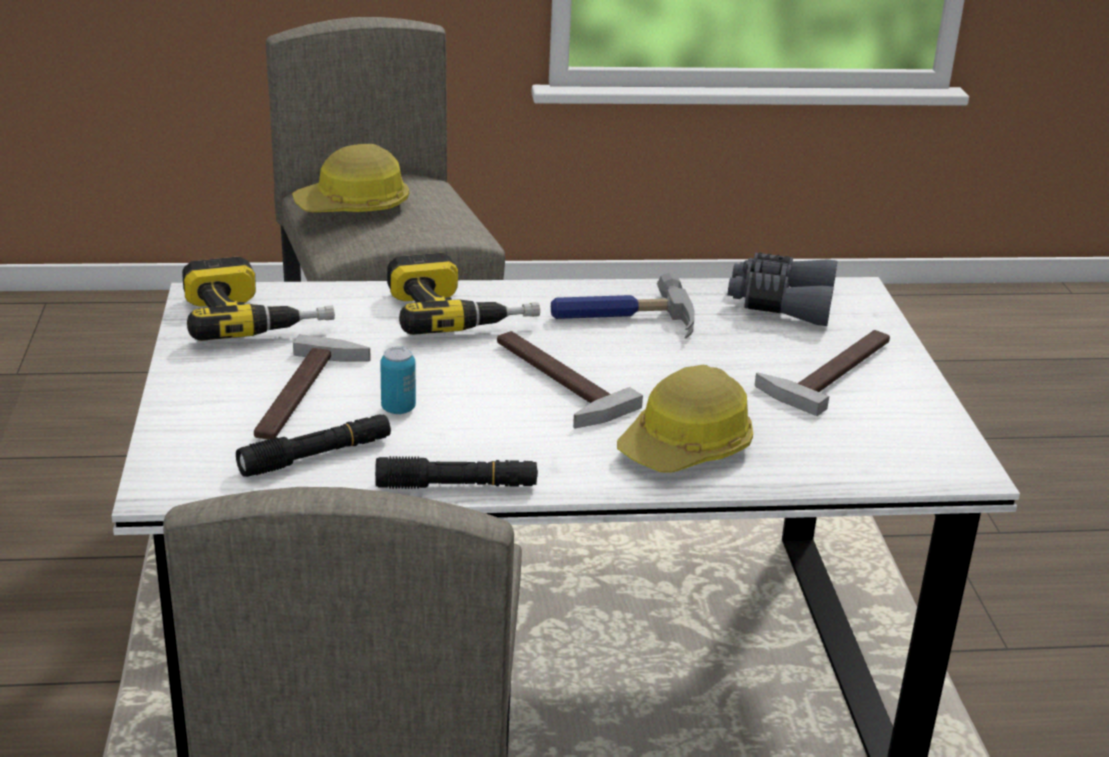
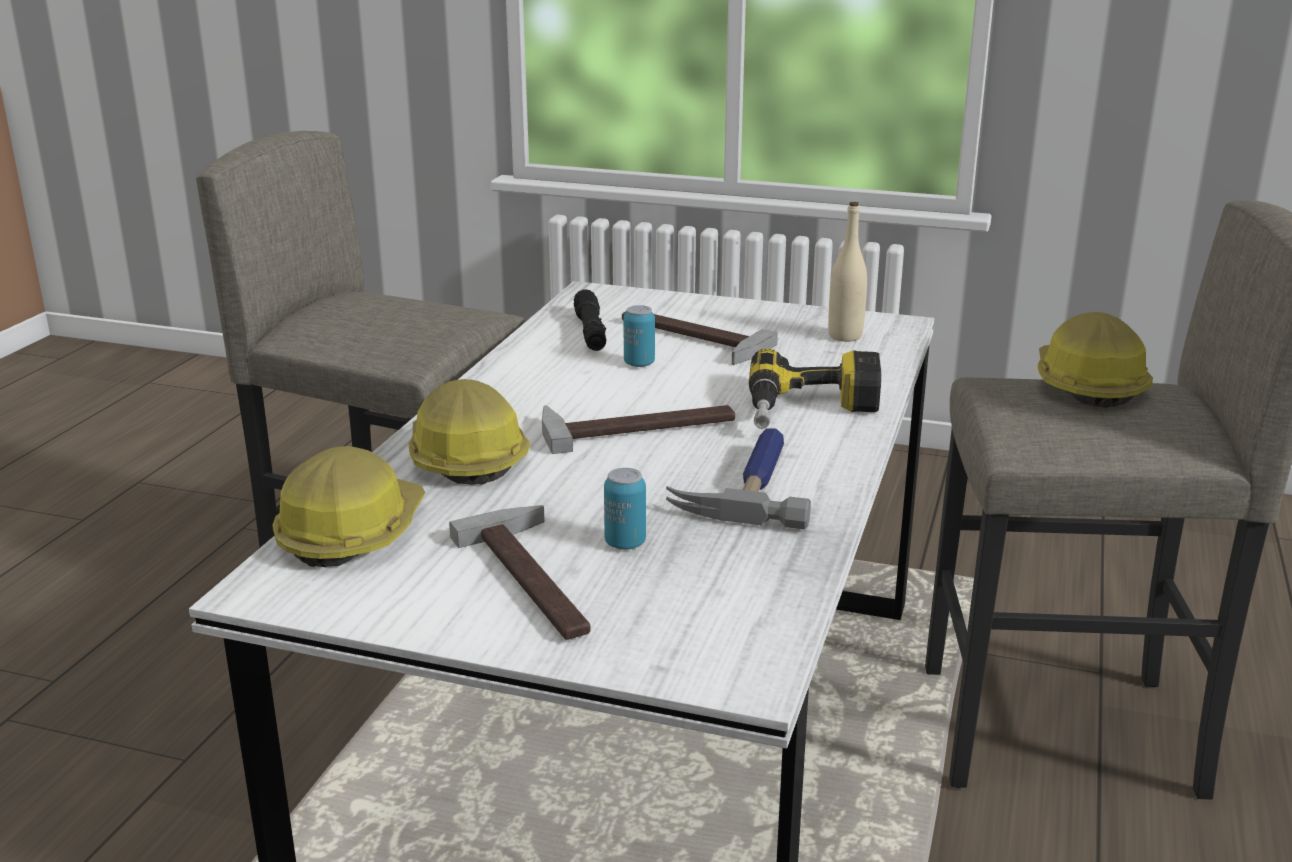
camera: 115 degrees right, 5 degrees down
power drill [182,256,335,341] -> beige bottle [828,202,867,342]
black flashlight [375,456,538,489] -> none
grey binoculars [728,252,837,326] -> none
none -> hard hat [273,446,425,567]
none -> can [604,468,646,550]

